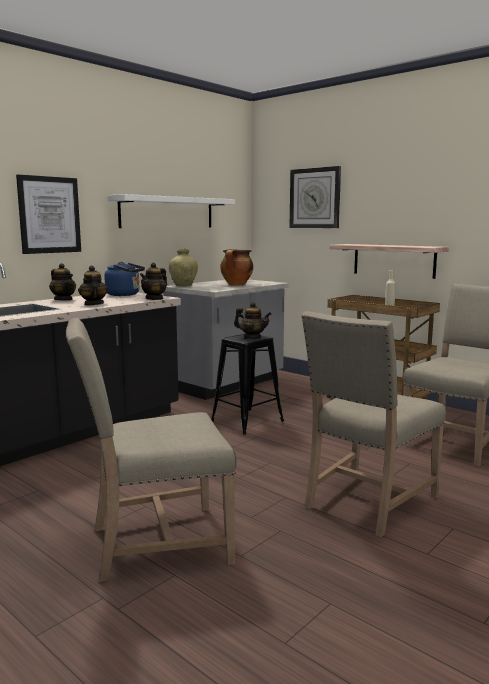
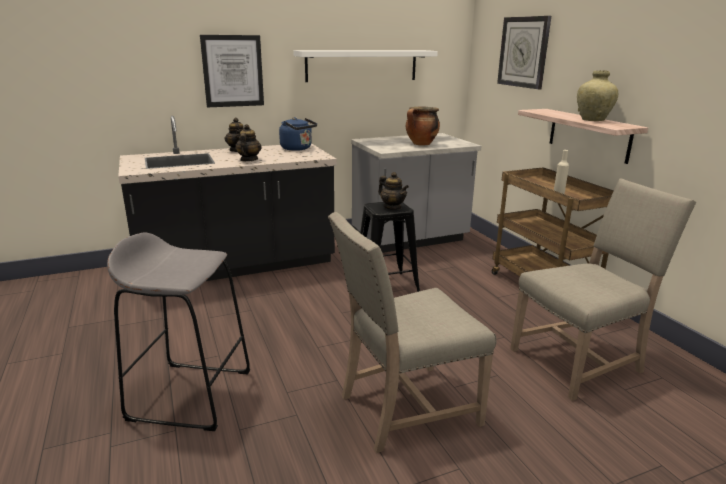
camera: 25 degrees right, 10 degrees up
beige chair [66,318,237,582] -> grey stool [107,233,250,431]
teapot [140,262,167,300] -> none
beige vase [169,249,198,286] -> beige vase moved to [577,70,618,121]

